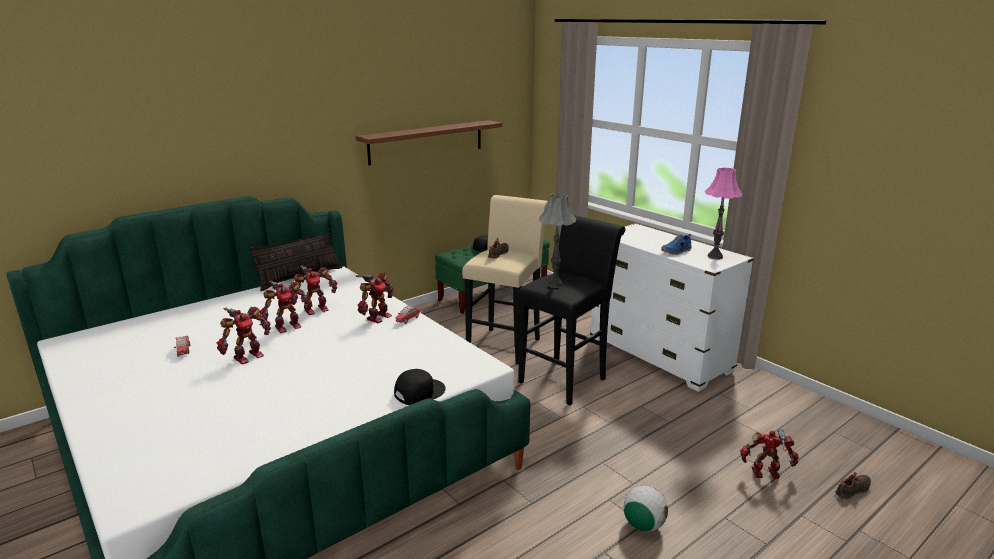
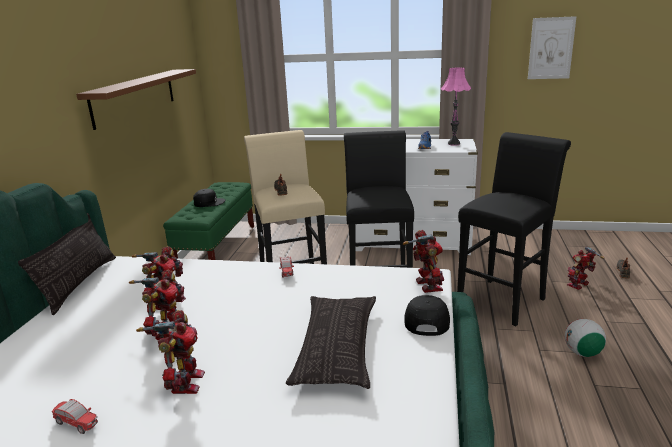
camera: 40 degrees left, 0 degrees up
toy robot [356,272,394,323] -> toy robot moved to [403,230,444,293]
grey table lamp [539,193,576,288] -> none
none -> pillow [286,296,376,389]
none -> black stool [457,132,571,326]
none -> picture [528,16,577,79]

